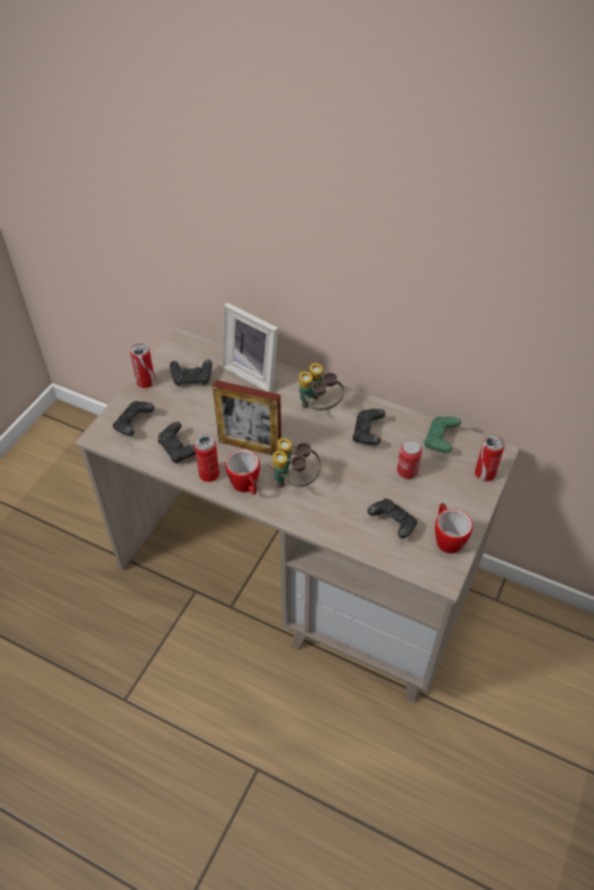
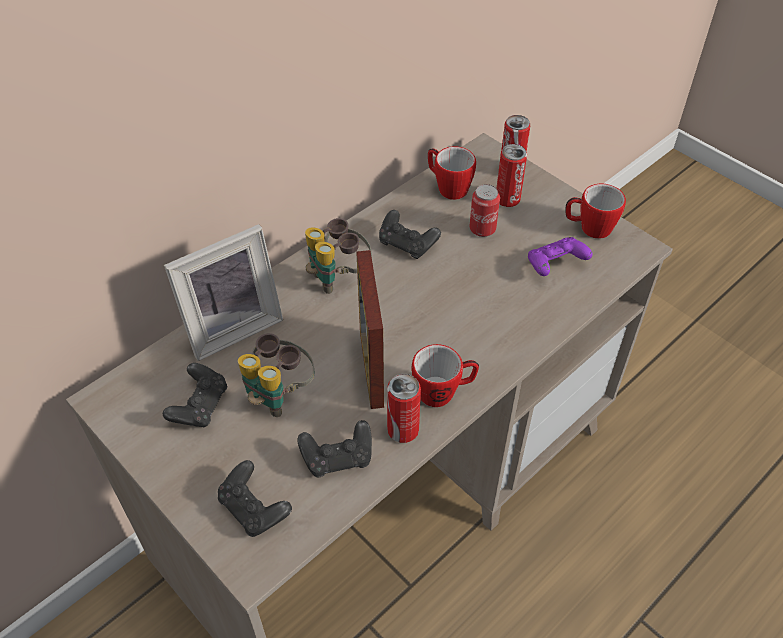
camera: 70 degrees left, 0 degrees up
can [130,343,155,388] -> can moved to [497,144,527,207]
picture frame [212,380,281,455] -> picture frame turned 135 degrees clockwise [356,250,384,409]
binoculars [270,438,321,488] -> binoculars moved to [238,333,314,417]
black game controller [367,499,417,539] -> purple game controller [528,237,592,276]
green game controller [424,416,461,453] -> mug [428,146,476,200]

